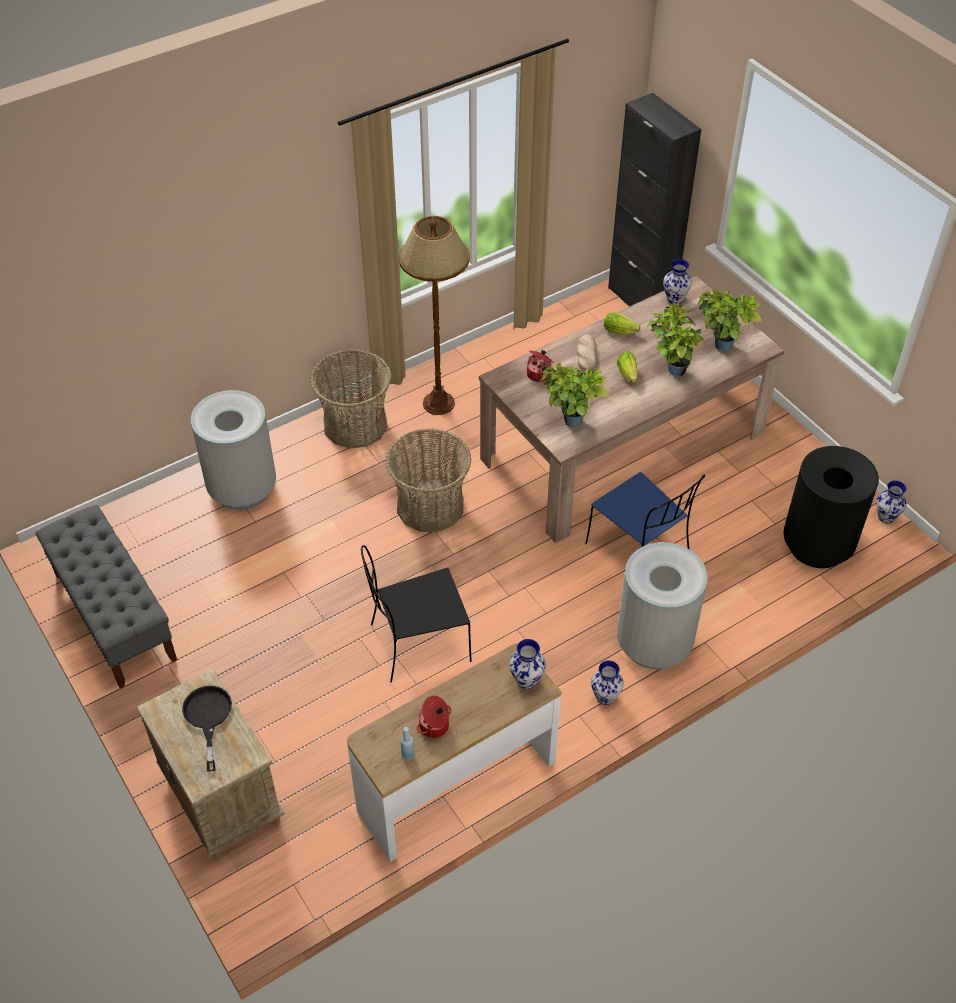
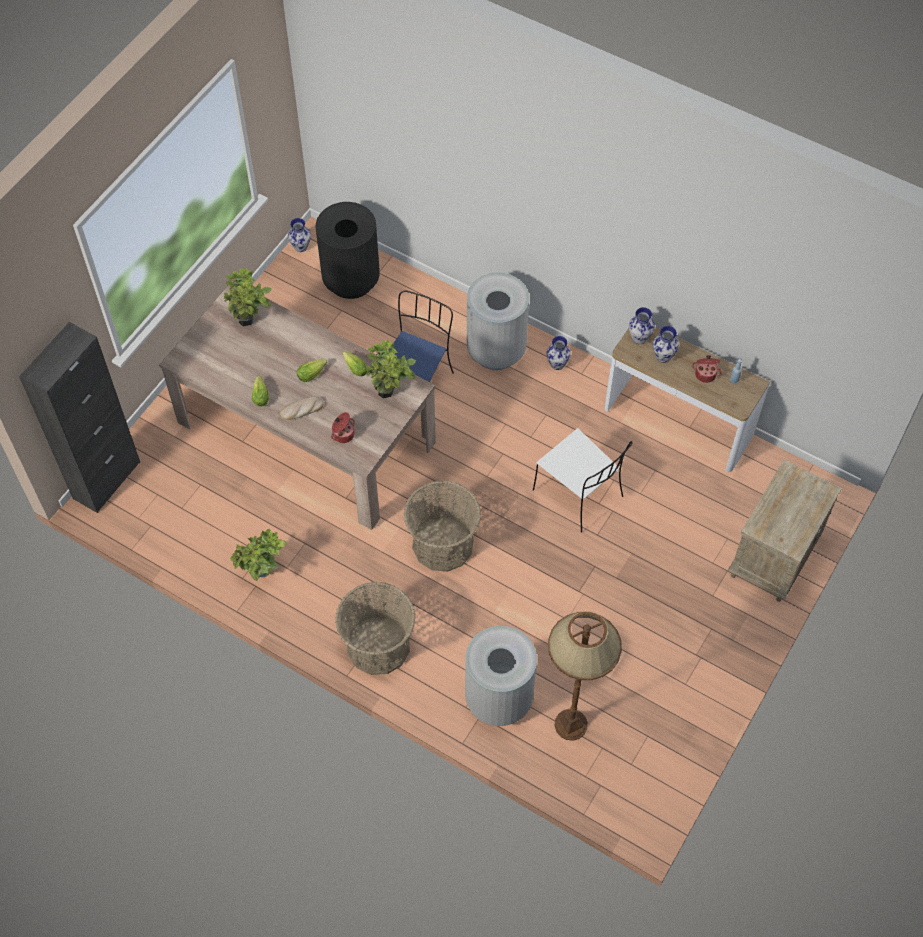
camera: 115 degrees left, 10 degrees up
grey bench [35,505,177,688] -> none
black frying pan [182,686,232,772] -> none
black chair [361,545,472,682] -> white chair [533,428,633,532]
brown floor lamp [398,216,470,415] -> brown floor lamp moved to [548,611,622,741]
potted plant [647,303,704,376] -> potted plant moved to [230,529,287,581]
vase [663,259,692,304] -> vase moved to [653,326,679,363]
none -> lettuce [343,351,367,376]

